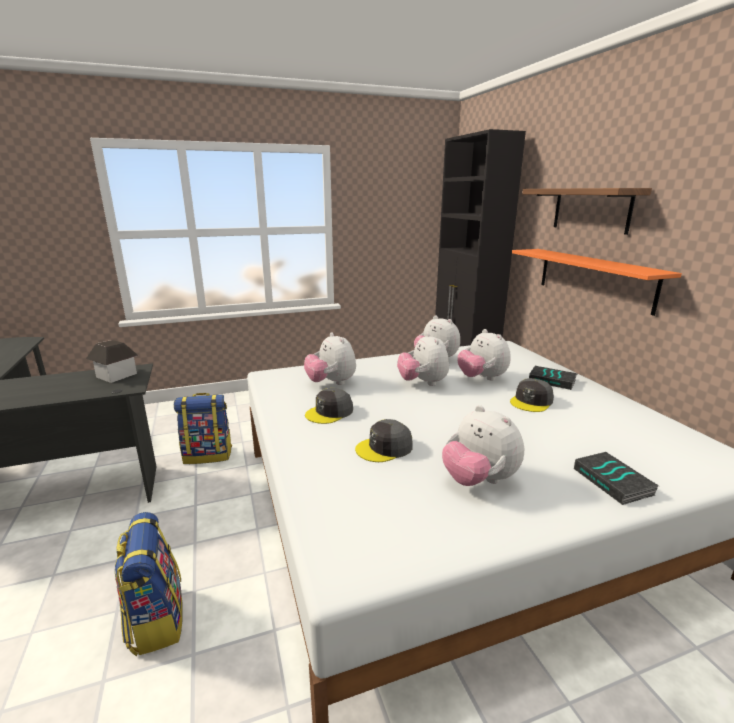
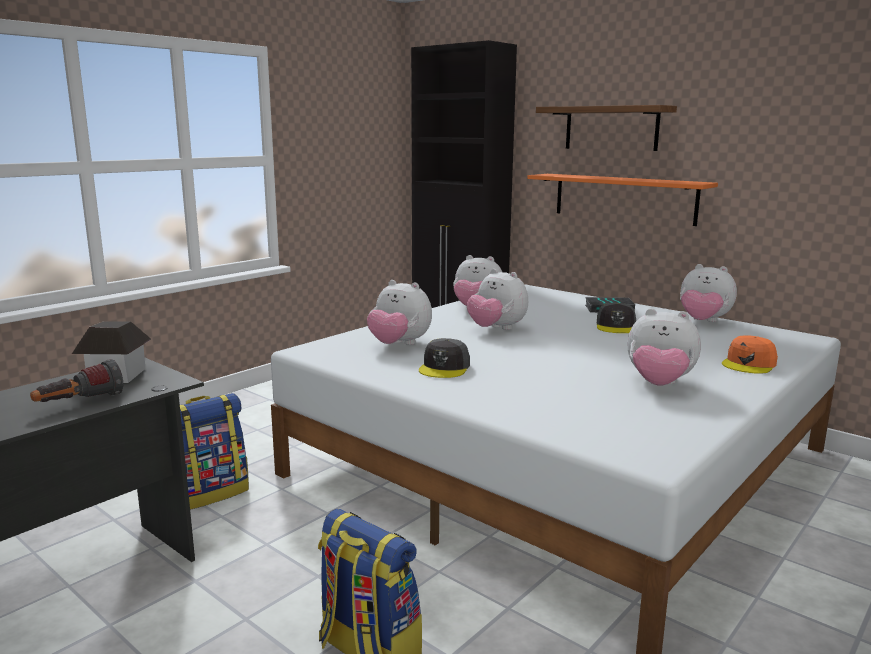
camera: 30 degrees left, 5 degrees down
grey cap [355,419,413,462] -> none
plush toy [457,329,511,381] -> plush toy moved to [680,264,737,322]
book [574,452,659,505] -> orange cap [722,335,778,374]
none -> flashlight [30,359,123,402]

